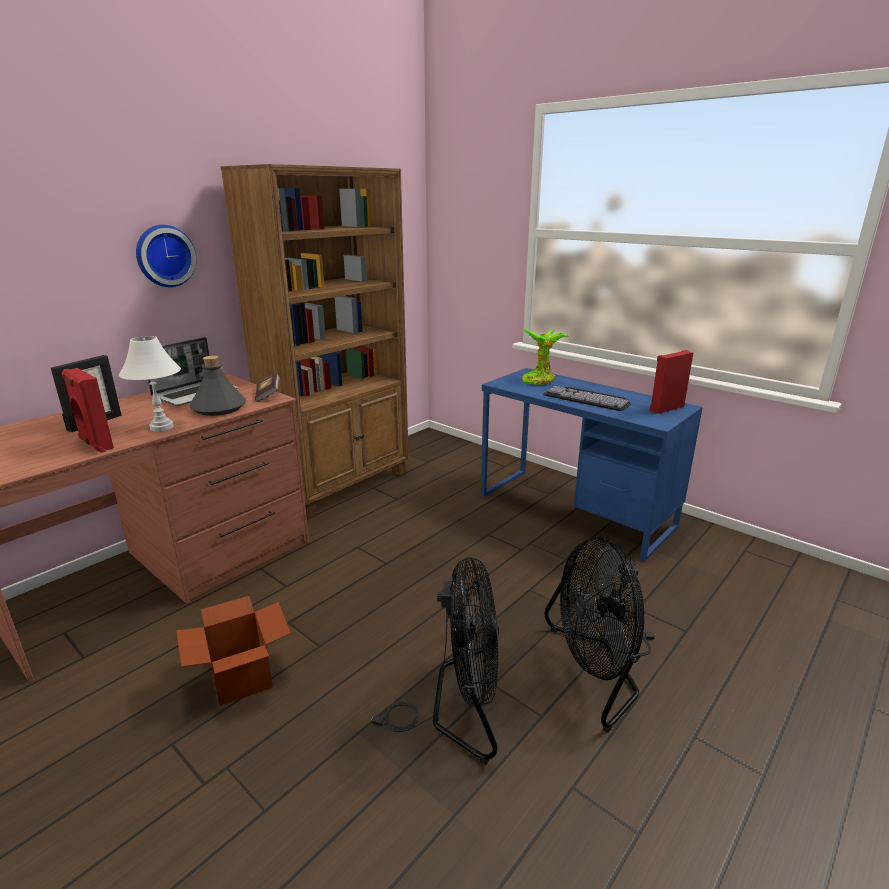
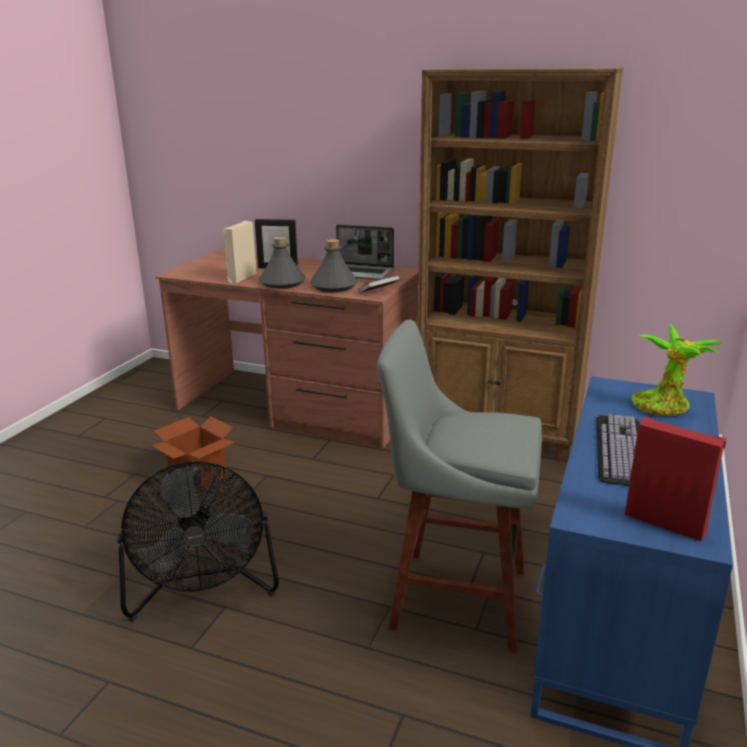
camera: 70 degrees right, 0 degrees up
red speaker [62,368,114,453] -> beige speaker [223,221,256,283]
white table lamp [119,336,181,432] -> grey bottle [259,237,306,289]
wall clock [136,225,196,287] -> none
black fan [545,537,657,733] -> none
none -> grey stool [377,320,542,653]

